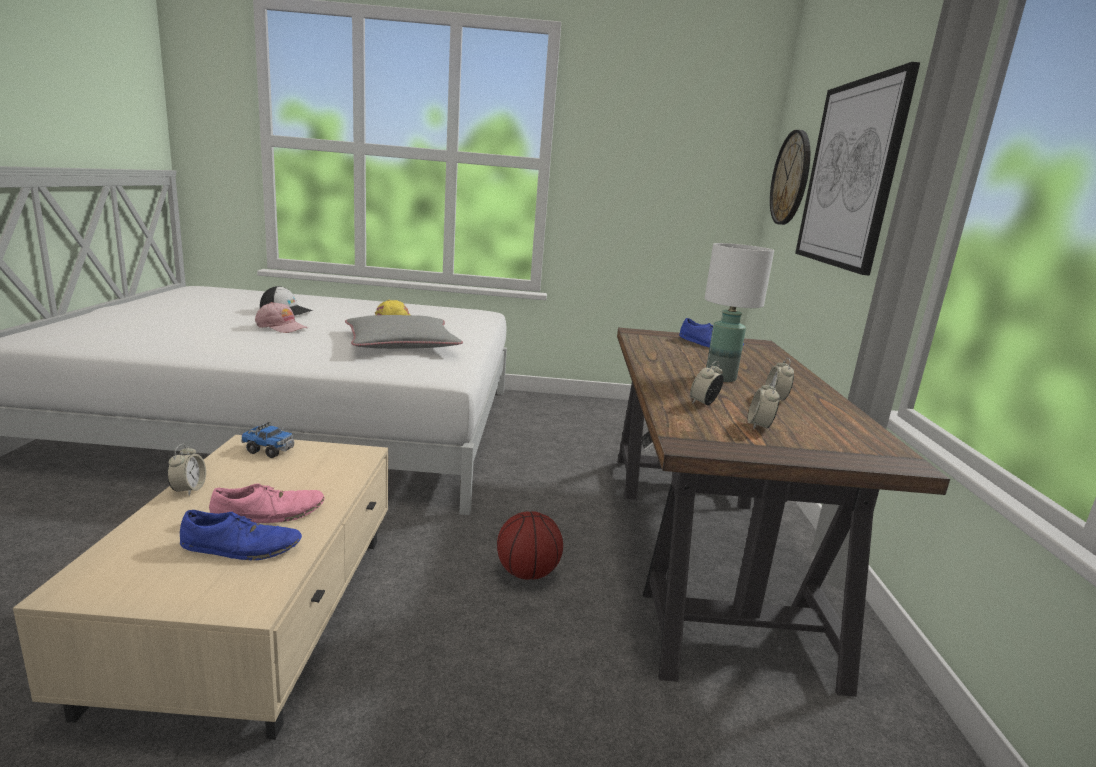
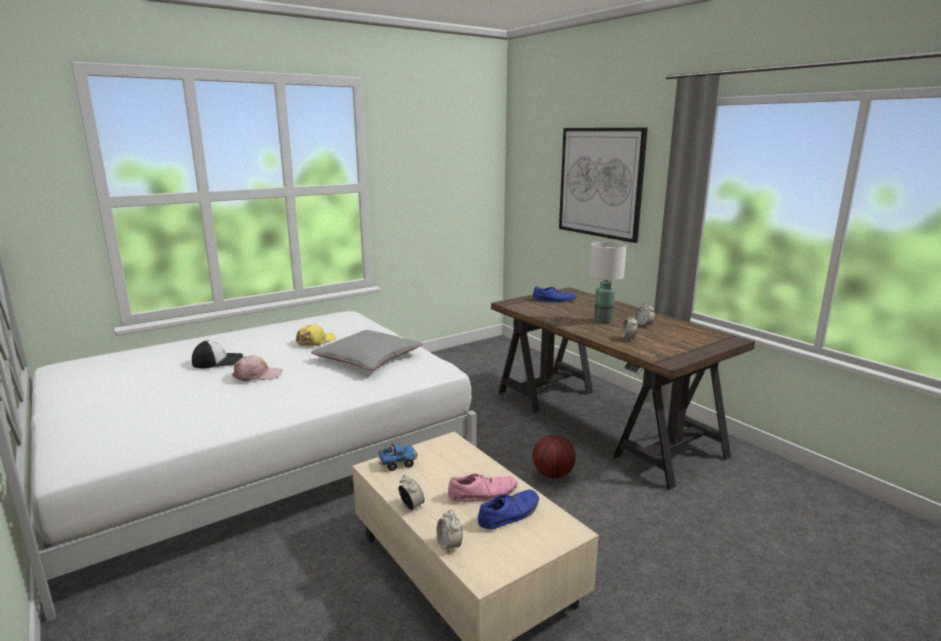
camera: 35 degrees left, 0 degrees up
pink shoe [209,483,325,523] -> pink shoe turned 45 degrees clockwise [448,473,517,502]
alarm clock [747,380,780,429] -> alarm clock moved to [437,509,462,554]
wall clock [770,130,810,225] -> none

